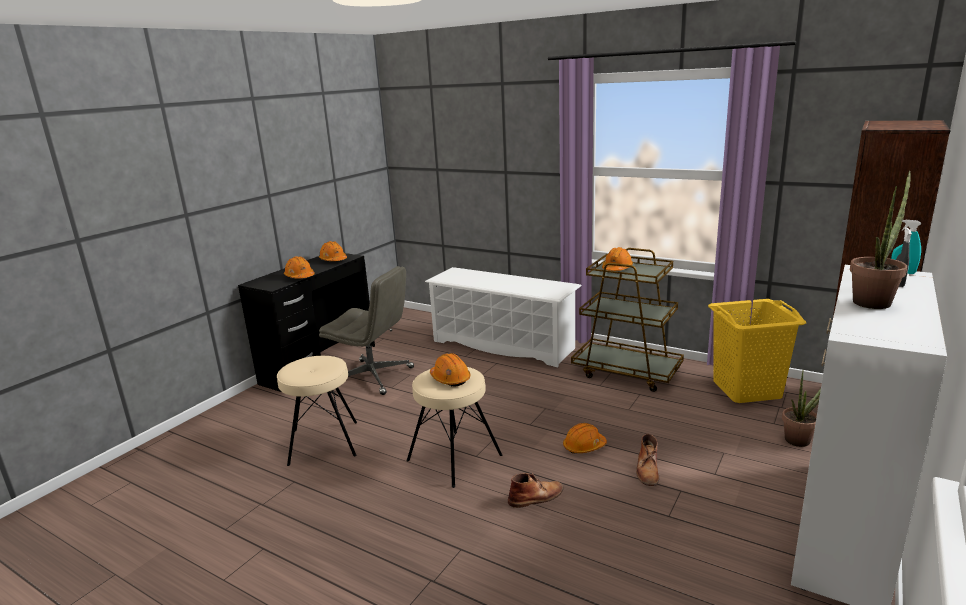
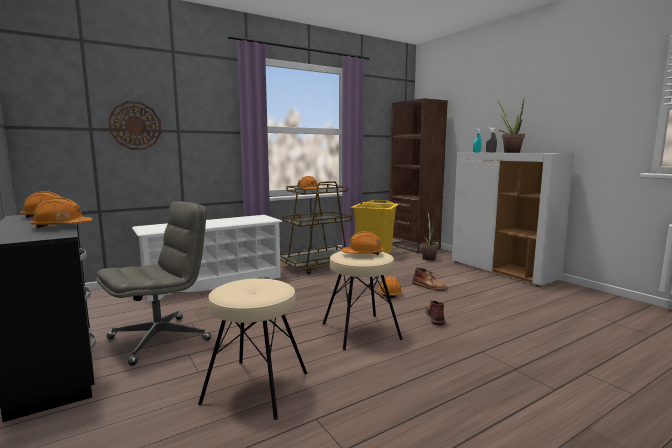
camera: 65 degrees left, 10 degrees down
none -> wall clock [108,101,161,150]

